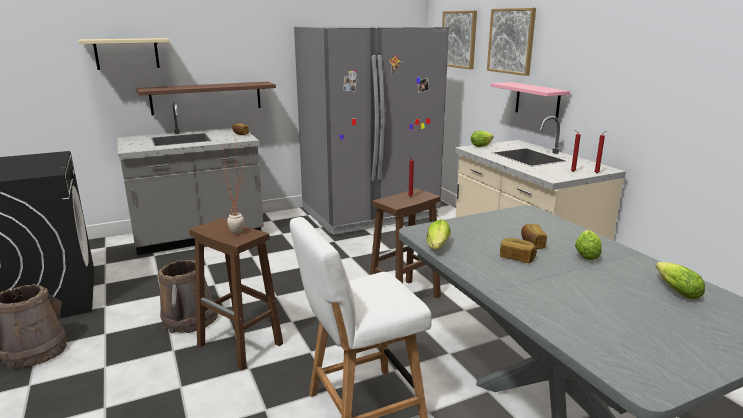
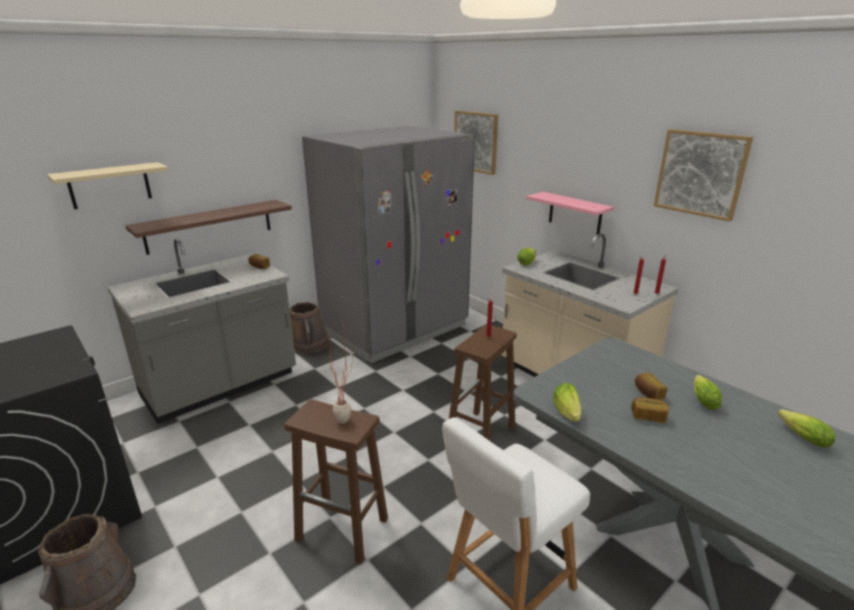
camera: 15 degrees left, 5 degrees up
brown bucket [158,260,218,333] -> brown bucket moved to [289,302,330,354]
picture [487,8,536,76] -> picture moved to [654,129,753,222]

